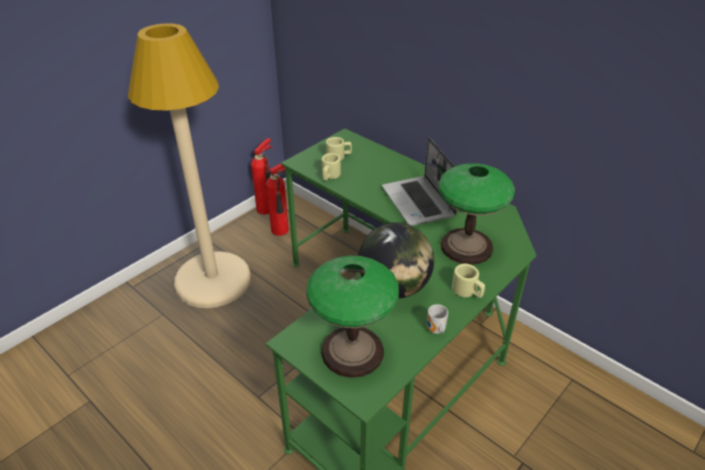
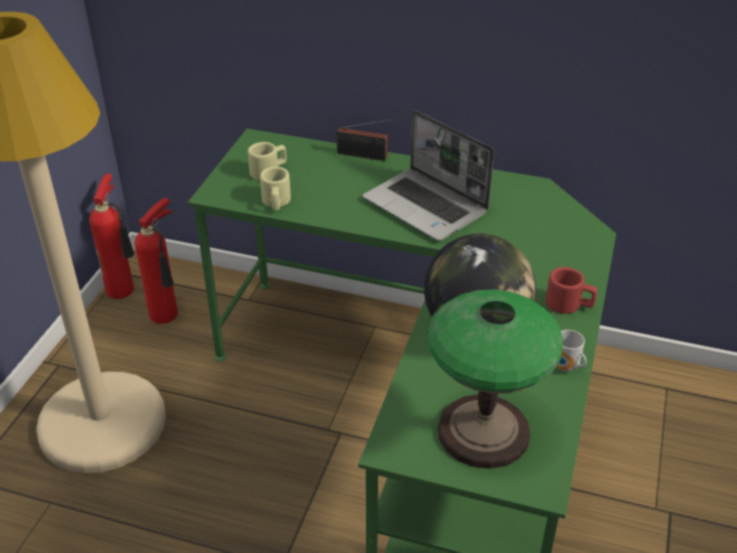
camera: 25 degrees left, 0 degrees up
table lamp [438,163,515,265] -> none
beige mug [452,264,485,298] -> red mug [546,267,597,314]
none -> radio [337,119,393,161]

